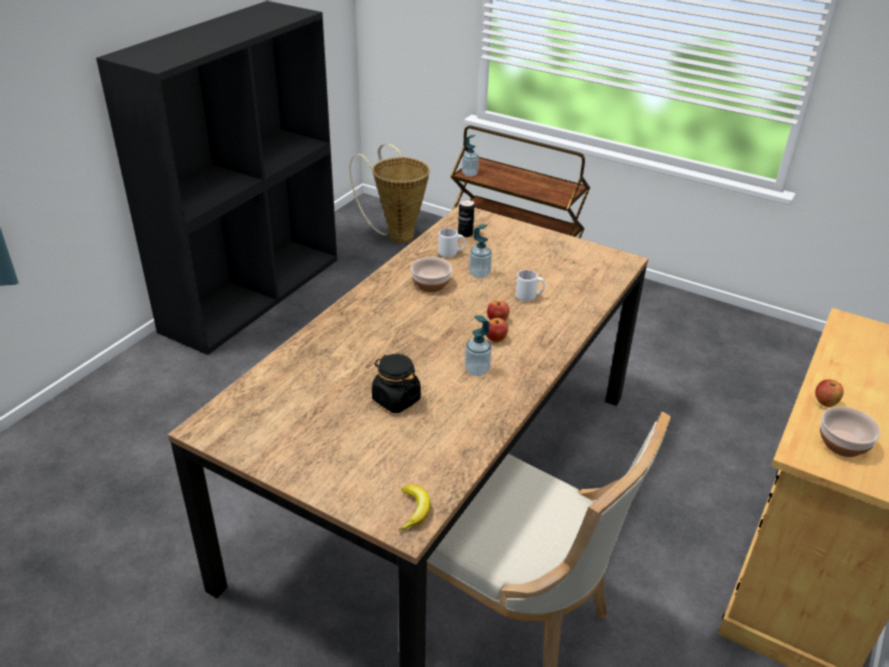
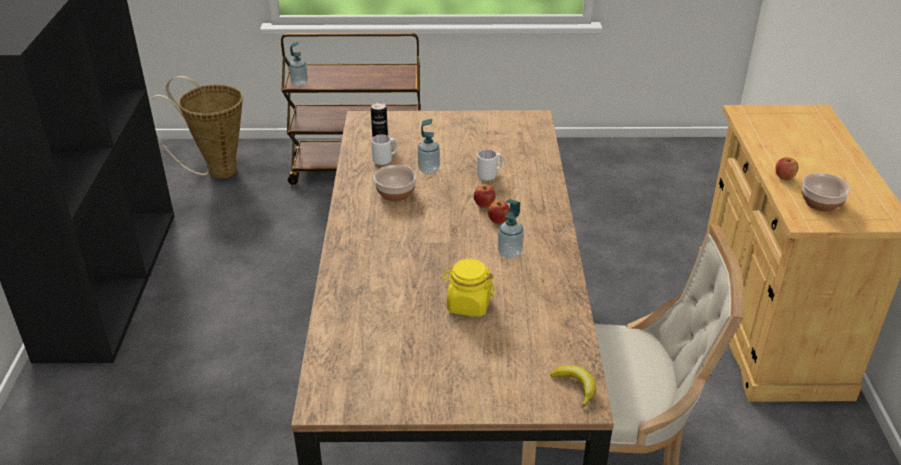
camera: 30 degrees left, 0 degrees up
black jar [372,354,421,413] -> yellow jar [442,259,495,317]

